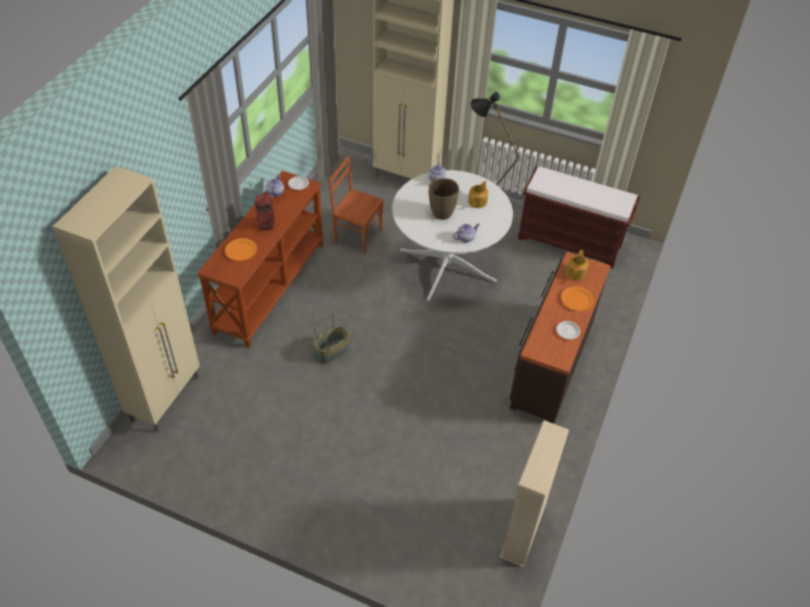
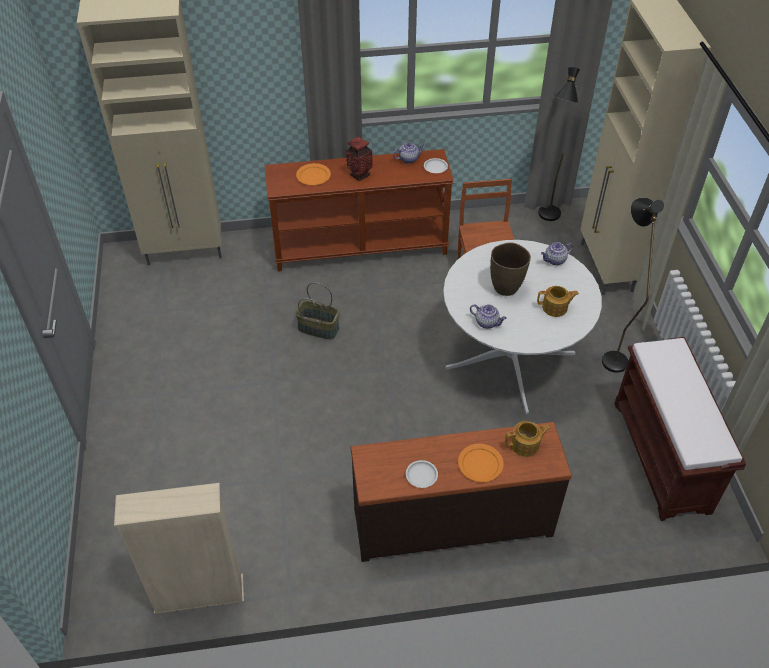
camera: 60 degrees right, 0 degrees up
none -> black floor lamp [538,67,580,221]

